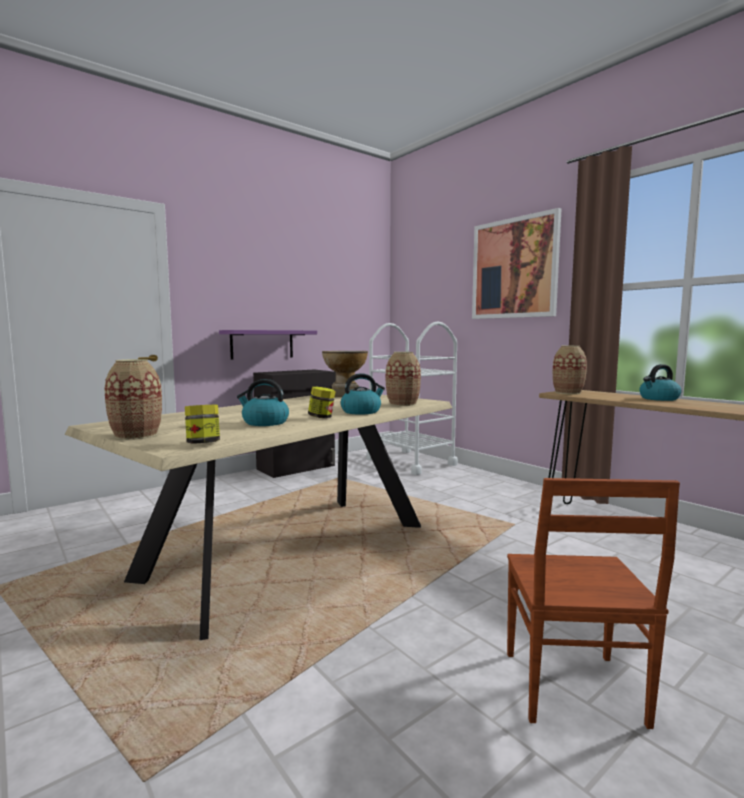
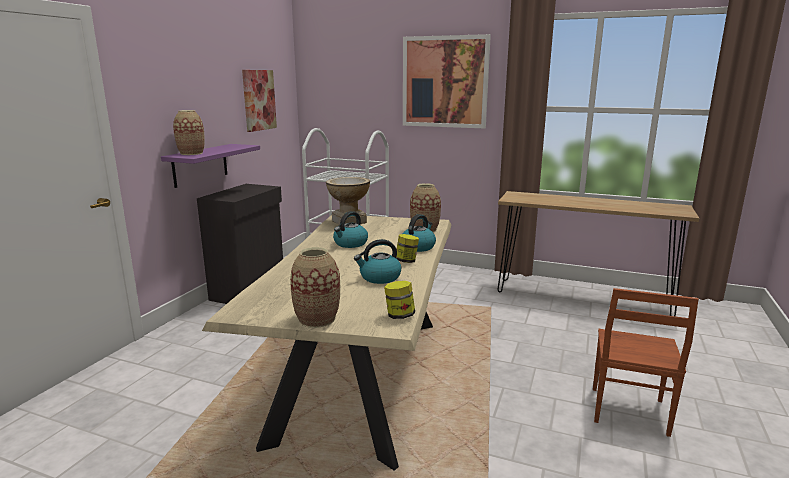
camera: 30 degrees left, 10 degrees up
brown chair [507,478,680,729] -> brown chair turned 45 degrees clockwise [593,288,699,437]
vase [553,346,587,394] -> vase moved to [173,110,205,155]
kettle [639,364,682,401] -> kettle moved to [333,211,368,248]
none -> picture [242,70,277,132]

